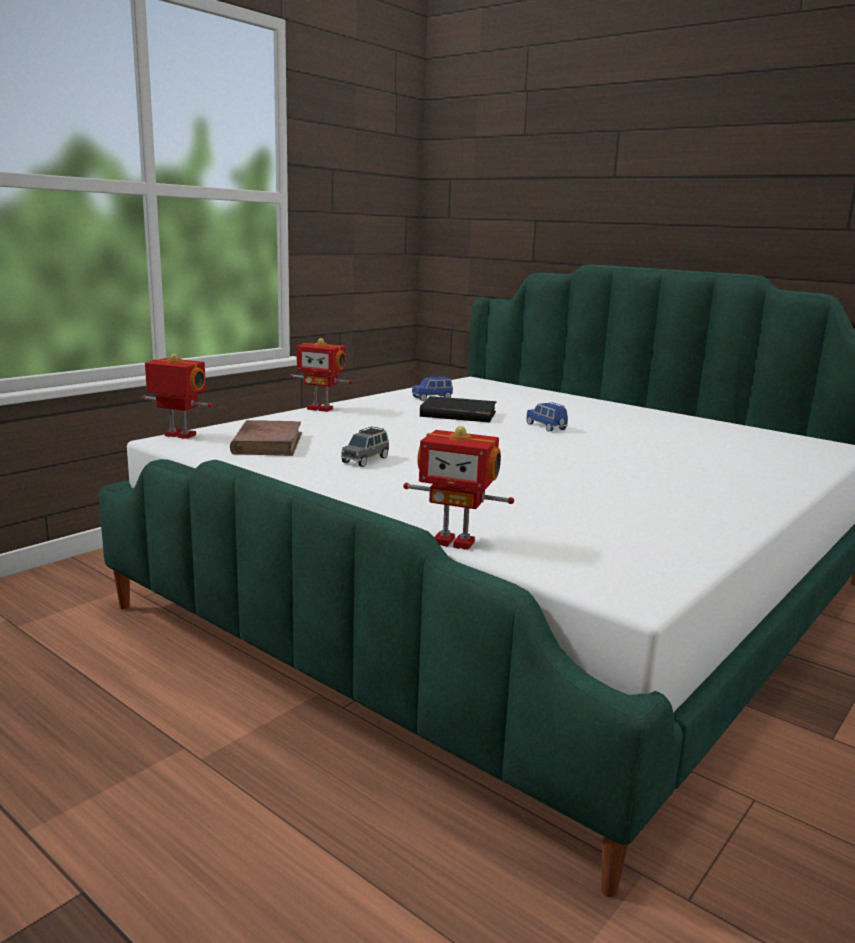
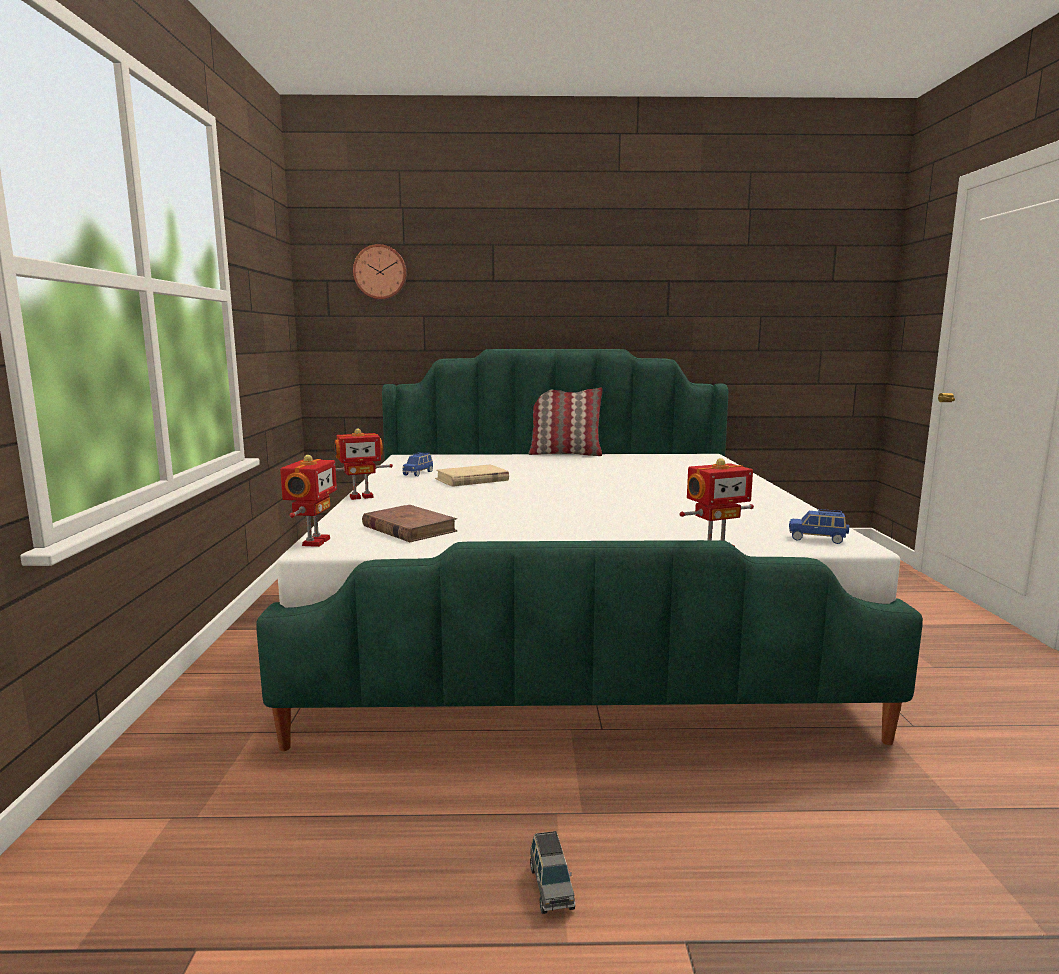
camera: 40 degrees left, 5 degrees down
toy robot [142,353,212,439] -> toy robot turned 120 degrees clockwise [280,455,337,547]
grey toy car [341,426,389,467] -> grey toy car moved to [530,831,575,914]
black book [420,396,497,422] -> beige book [435,465,509,487]
blue toy car [526,402,568,432] -> blue toy car moved to [789,509,849,544]
none -> wall clock [353,244,407,300]
none -> pillow [528,387,603,456]

